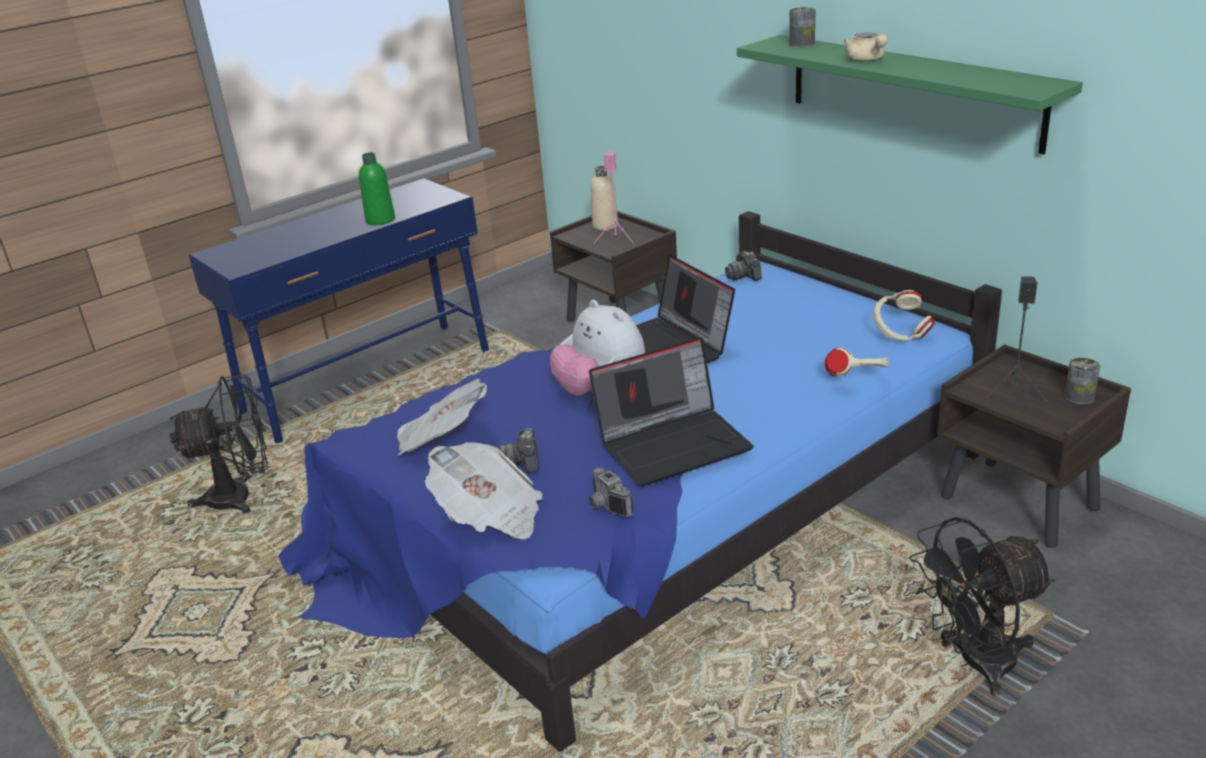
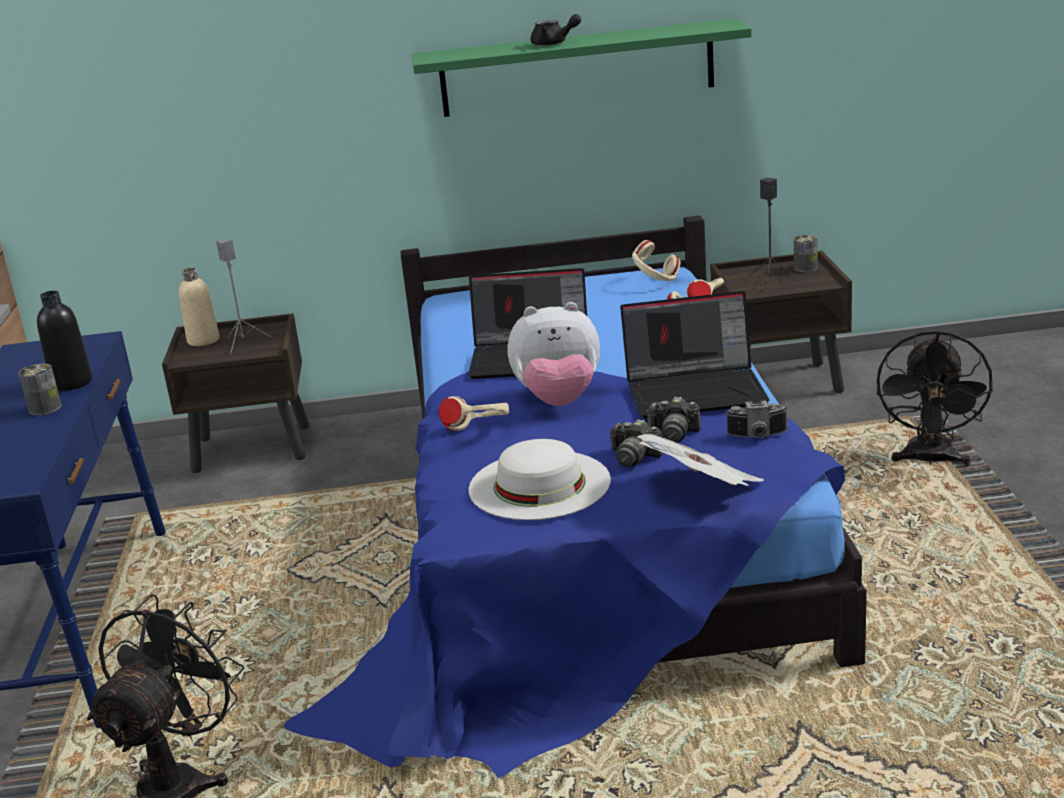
camera: 55 degrees left, 5 degrees down
green bottle [359,152,395,225] -> black bottle [37,291,93,391]
newspaper [397,378,487,456] -> white hat [469,439,611,520]
laptop [589,337,754,487] -> laptop turned 75 degrees clockwise [620,291,770,418]
pink speaker [593,152,635,245] -> grey speaker [216,238,274,355]
camera [725,251,762,281] -> camera moved to [646,397,701,443]
can [789,7,816,48] -> can moved to [18,364,62,416]
beige teapot [843,33,888,61] -> black teapot [531,14,581,46]
none -> beige headphones [439,396,509,431]

